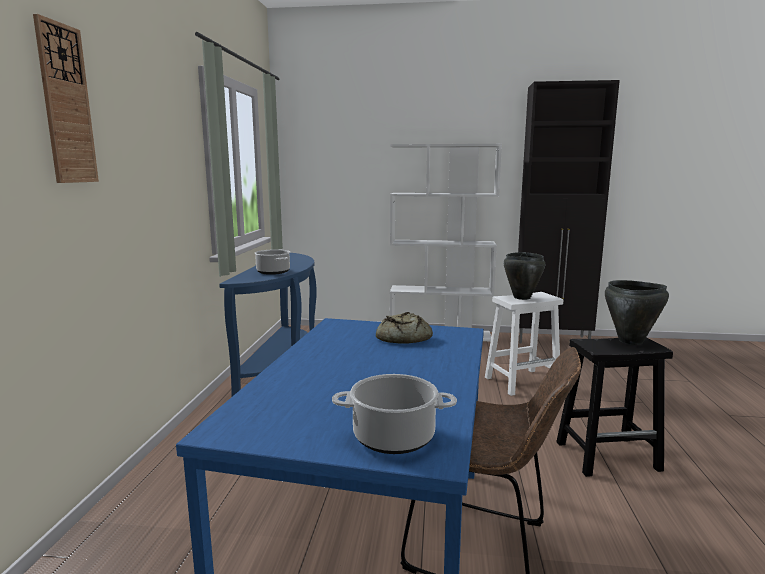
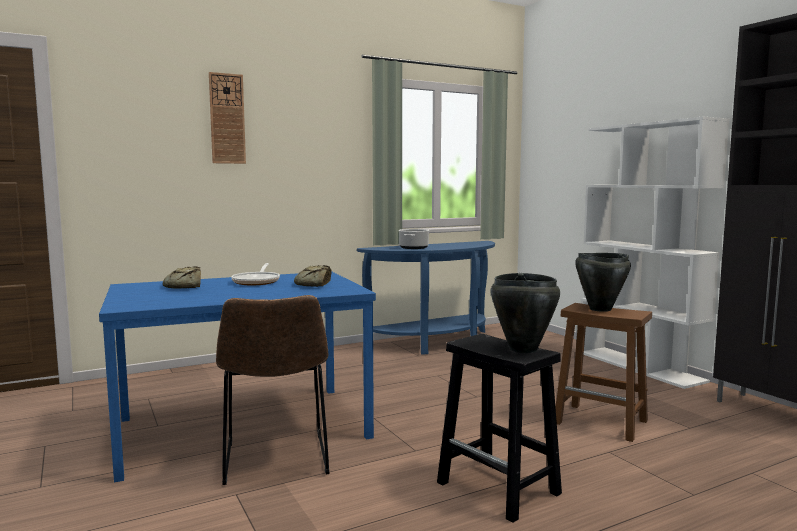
camera: 55 degrees right, 5 degrees down
cooking pot [332,374,457,454] -> none
white stool [485,292,563,396] -> brown stool [555,303,652,442]
none -> bread [163,266,201,288]
none -> frying pan [231,263,280,285]

